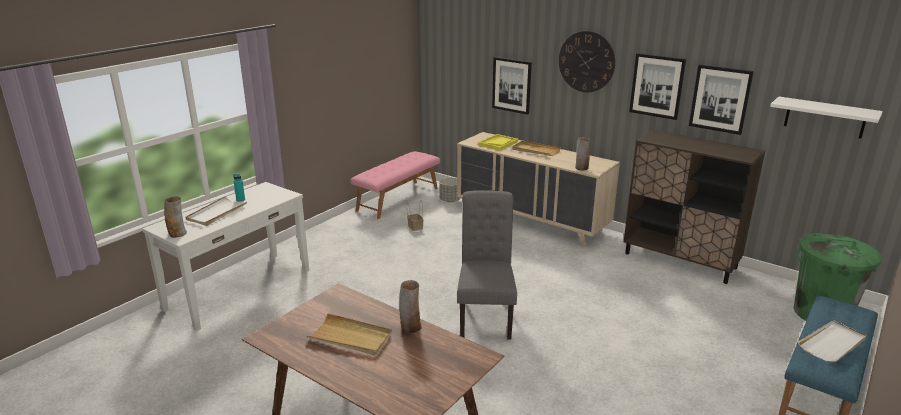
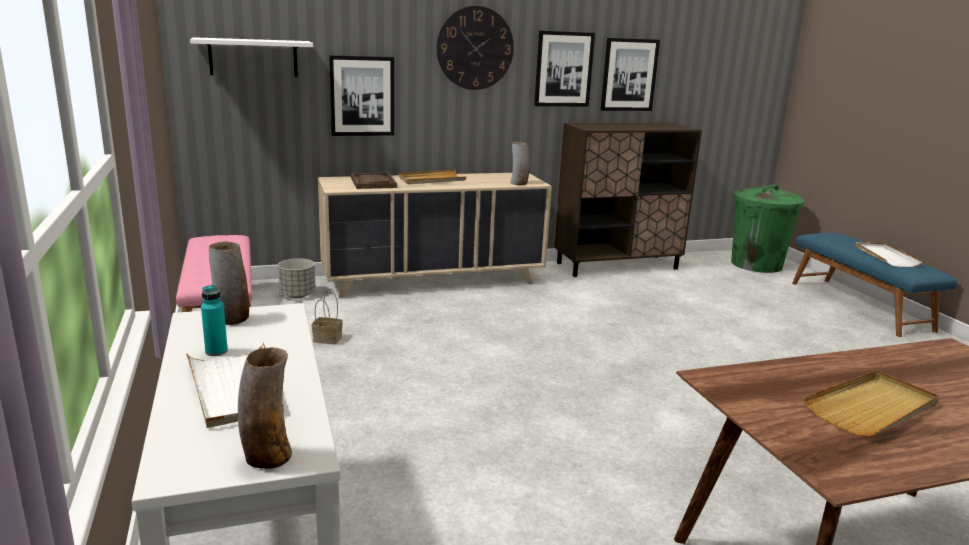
camera: 55 degrees left, 5 degrees down
vase [399,280,422,333] -> vase moved to [209,241,249,325]
grey chair [457,190,517,339] -> none
yellow tray [478,134,518,150] -> brown tray [351,173,397,189]
white shelf [770,96,883,138] -> white shelf moved to [190,37,313,77]

